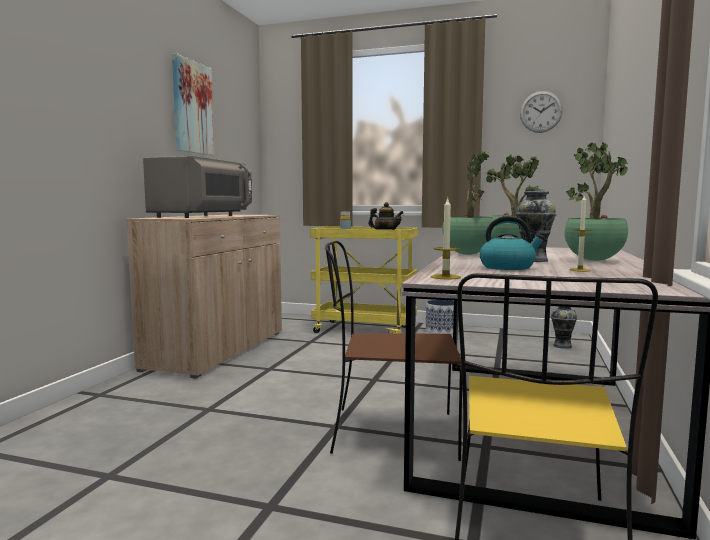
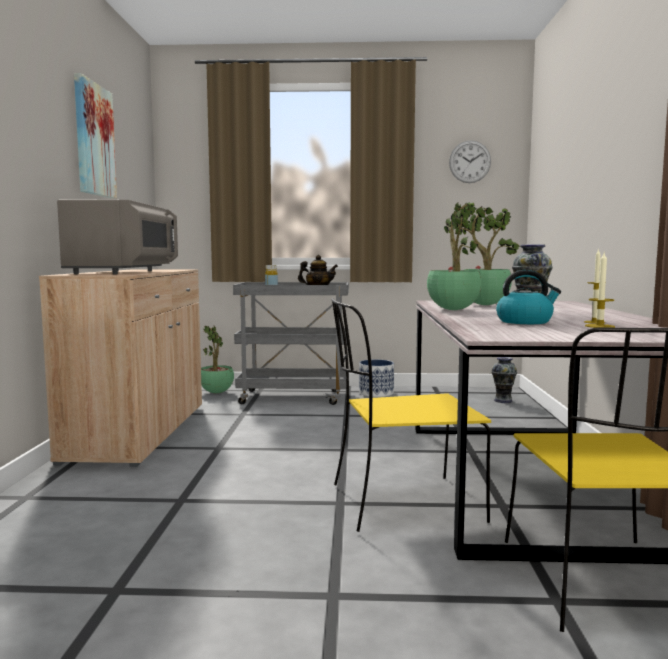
camera: 15 degrees left, 0 degrees up
yellow cart [310,226,418,333] -> grey cart [233,282,349,405]
brown chair [325,241,462,461] -> yellow chair [331,298,491,532]
candle [431,198,461,279] -> candle moved to [585,253,615,328]
potted plant [565,142,628,261] -> potted plant moved to [201,326,234,393]

